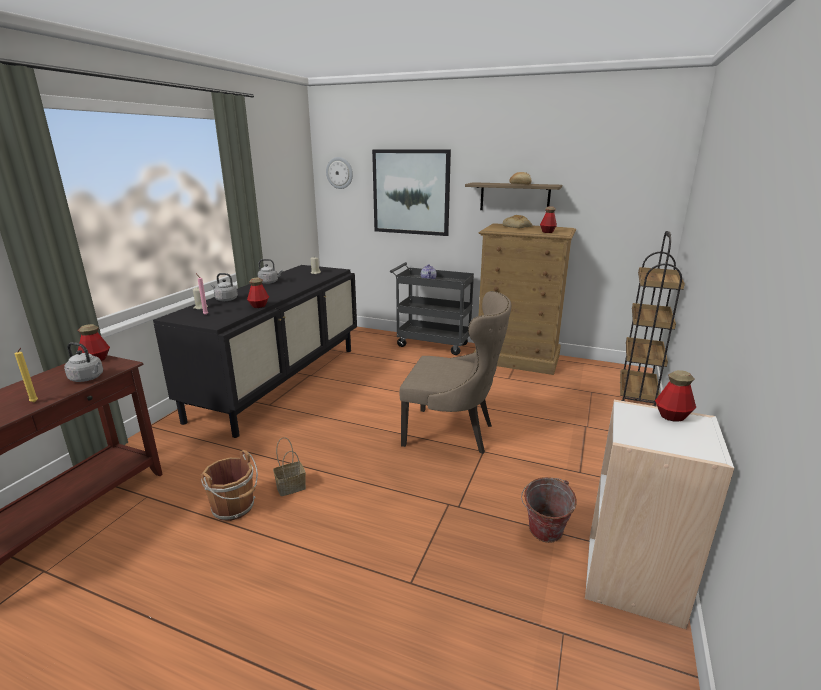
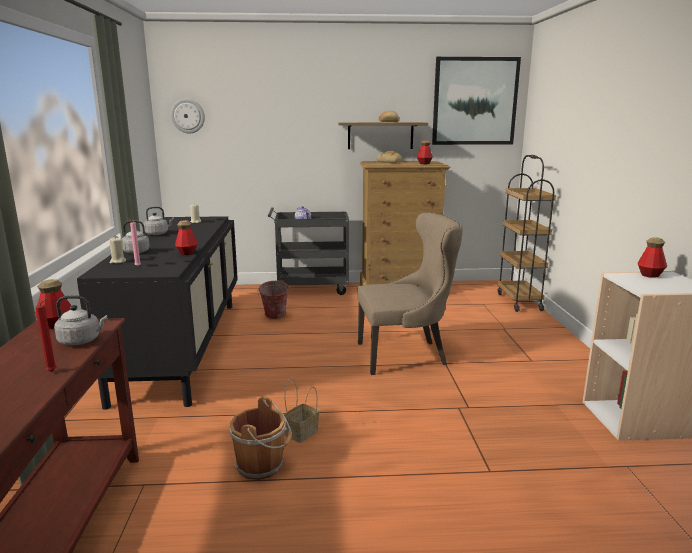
camera: 25 degrees left, 5 degrees down
yellow candle [15,348,38,402] -> red candle [35,298,56,372]
picture [372,149,451,236] -> picture moved to [432,57,521,145]
bucket [521,477,577,543] -> bucket moved to [257,279,289,319]

